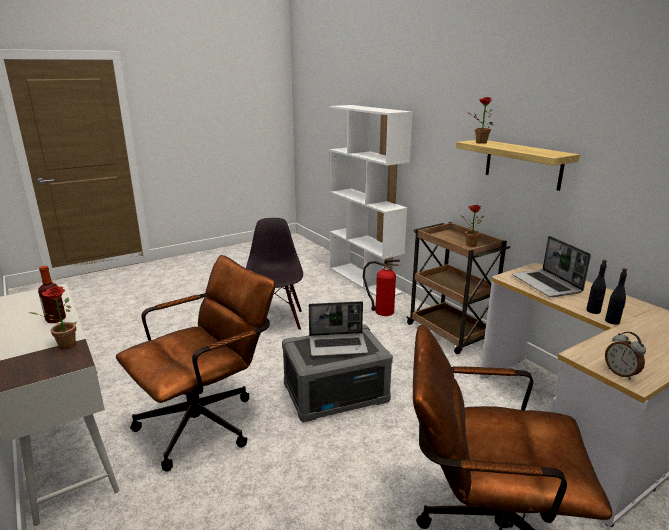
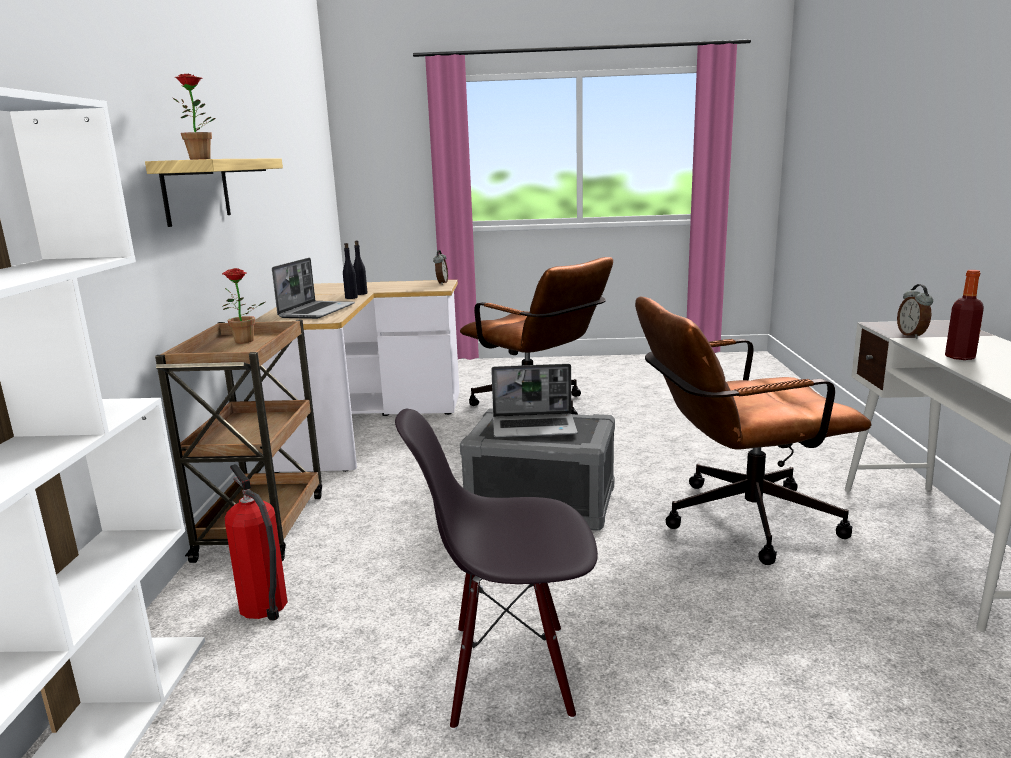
camera: 145 degrees left, 5 degrees down
potted plant [29,286,77,349] -> alarm clock [897,284,933,339]
black chair [246,218,303,330] -> black chair turned 60 degrees clockwise [395,409,598,730]
laptop [309,301,368,356] -> laptop turned 150 degrees clockwise [491,364,578,438]

